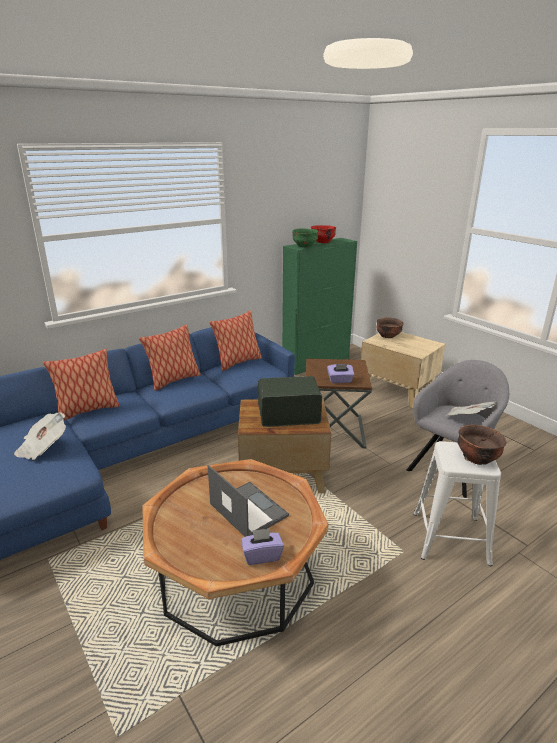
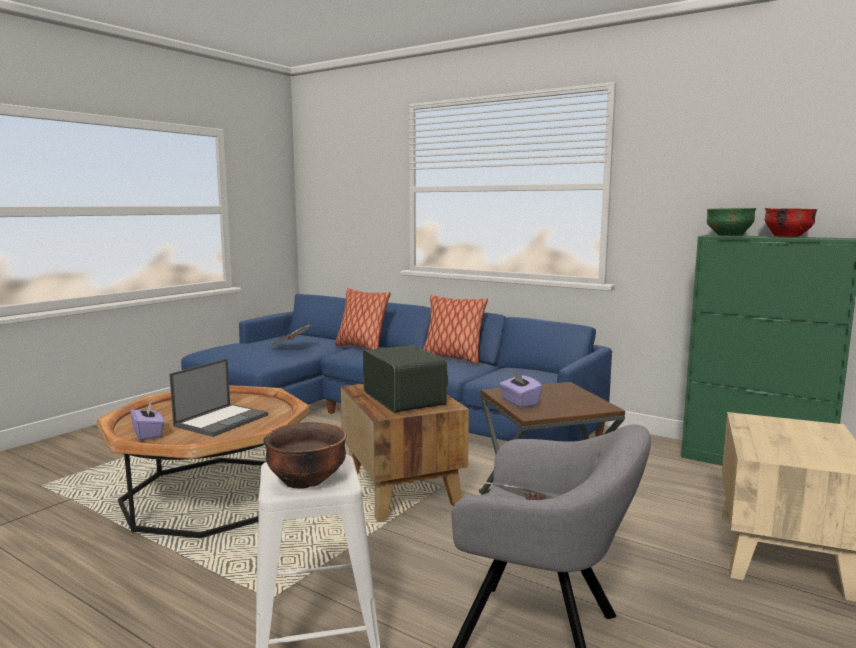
camera: 70 degrees right, 15 degrees down
pillow [209,311,262,371] -> none
brown bowl [377,318,404,338] -> none

